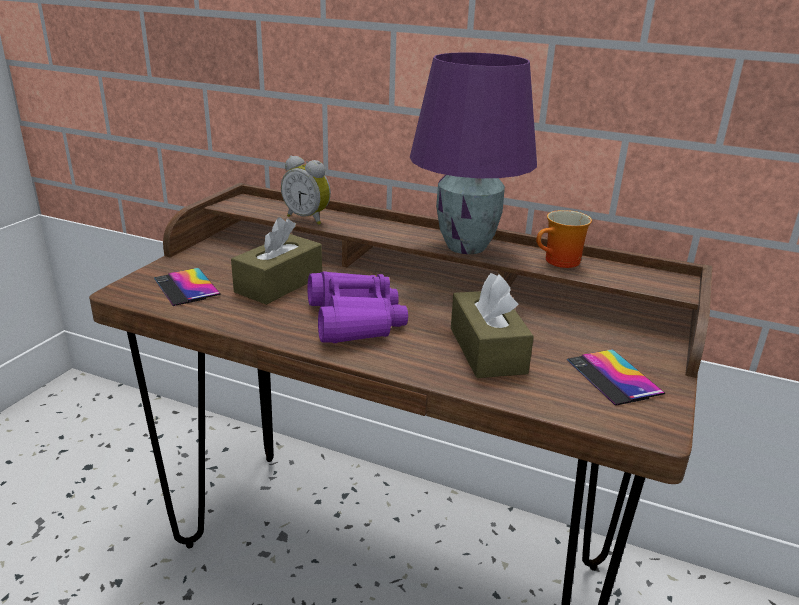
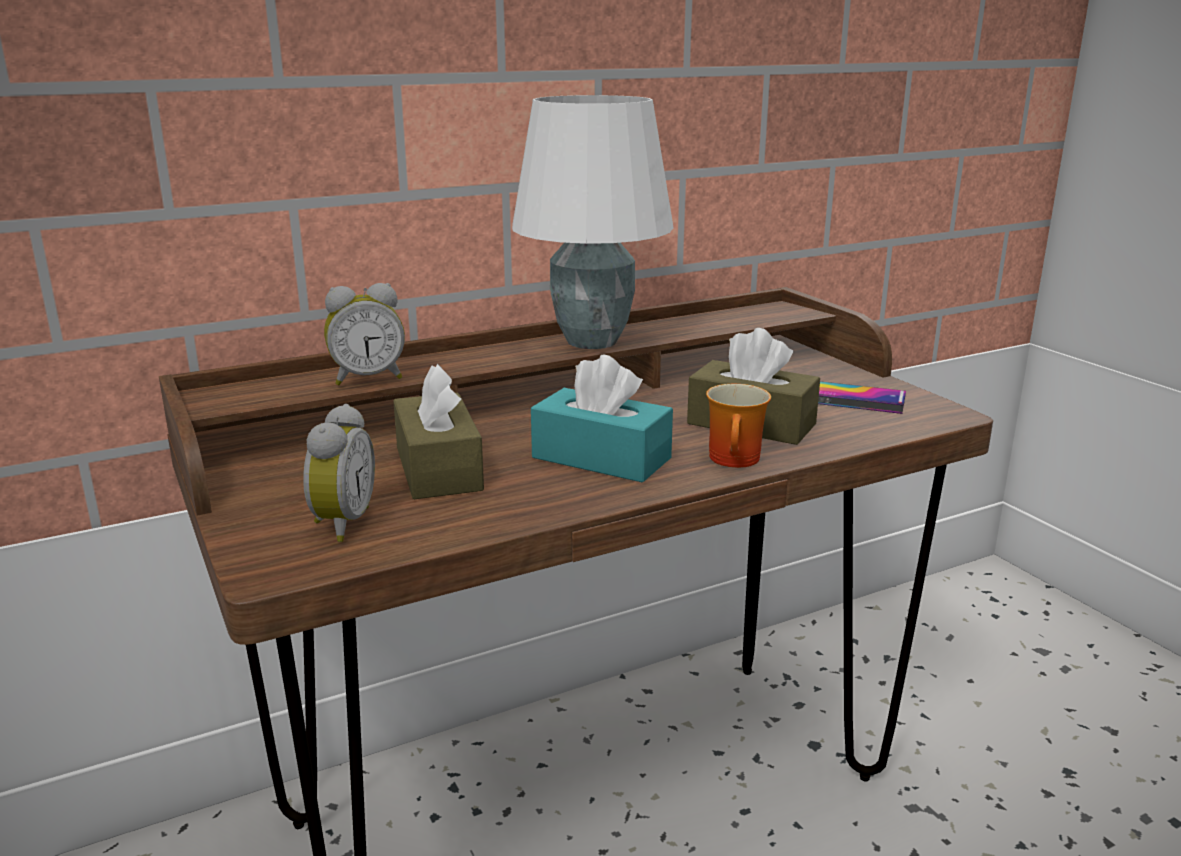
camera: 50 degrees left, 5 degrees down
phone [154,268,221,306] -> alarm clock [303,404,375,542]
purple binoculars [308,271,408,343] -> turquoise tissue box [531,355,673,483]
purple table lamp [410,52,537,254] -> white table lamp [512,95,674,349]
mug [536,210,592,268] -> mug moved to [706,384,771,468]

